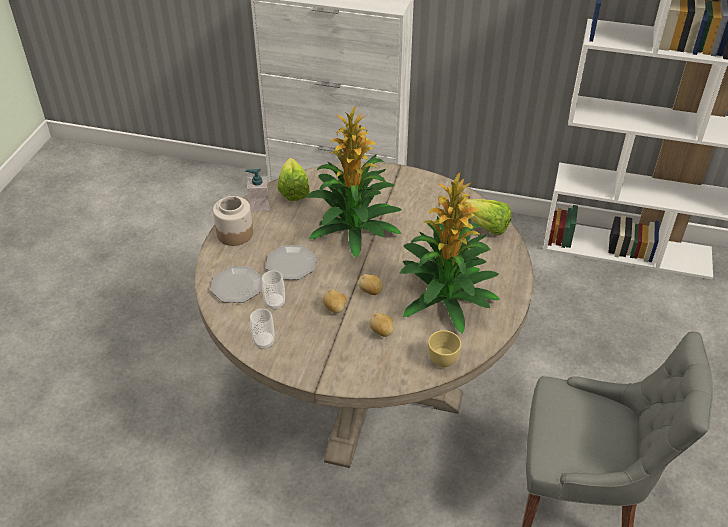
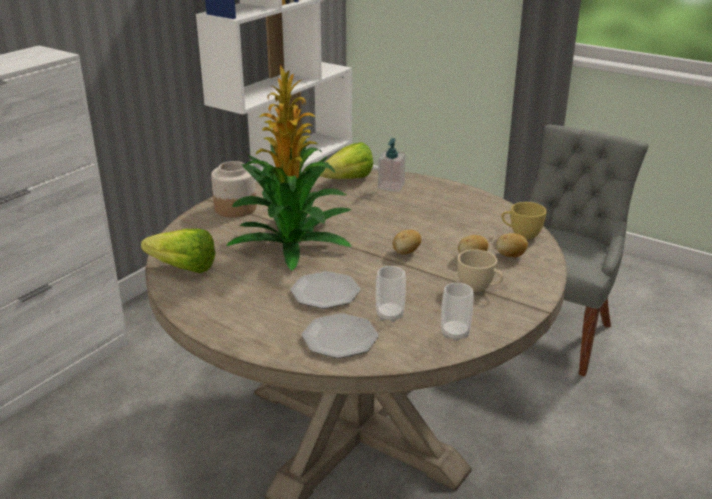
camera: 70 degrees left, 15 degrees down
jar [213,196,253,246] -> jar moved to [211,161,256,218]
soap dispenser [245,169,270,211] -> soap dispenser moved to [378,138,406,192]
potato [323,289,347,314] -> potato moved to [496,233,528,257]
potted plant [400,171,500,333] -> none
none -> beige cup [457,249,503,293]

